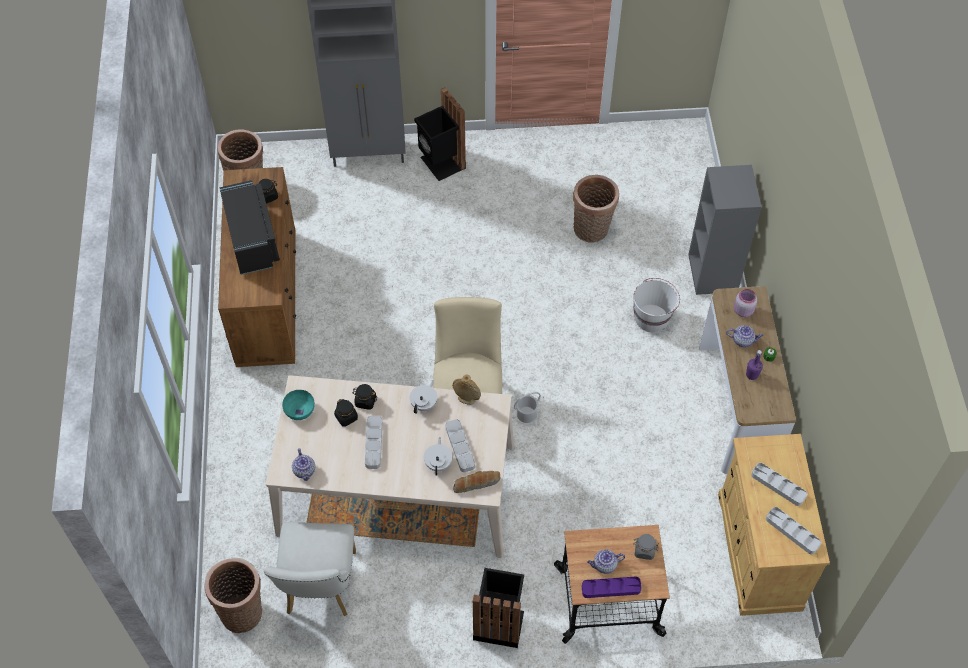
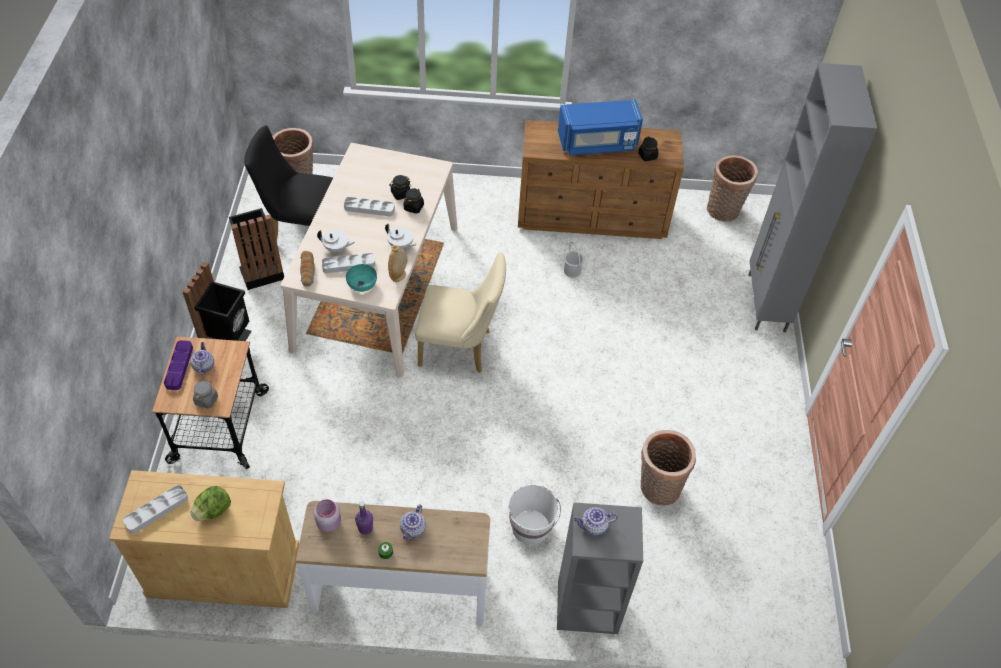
camera: 95 degrees right, 5 degrees down
black microwave [220,180,280,275] -> blue microwave [558,100,643,156]
white chair [264,522,356,616] -> black chair [244,125,333,240]
turquoise bowl [282,390,315,420] -> turquoise bowl moved to [346,264,377,292]
teapot [292,448,315,481] -> teapot moved to [574,507,618,535]
black trash can [414,87,466,181] -> black trash can moved to [229,208,284,290]
white bucket [514,392,541,423] -> white bucket moved to [564,242,584,277]
pink jar [734,289,757,317] -> pink jar moved to [314,499,341,532]
grey tray [751,463,807,506] -> lettuce [191,486,231,521]

